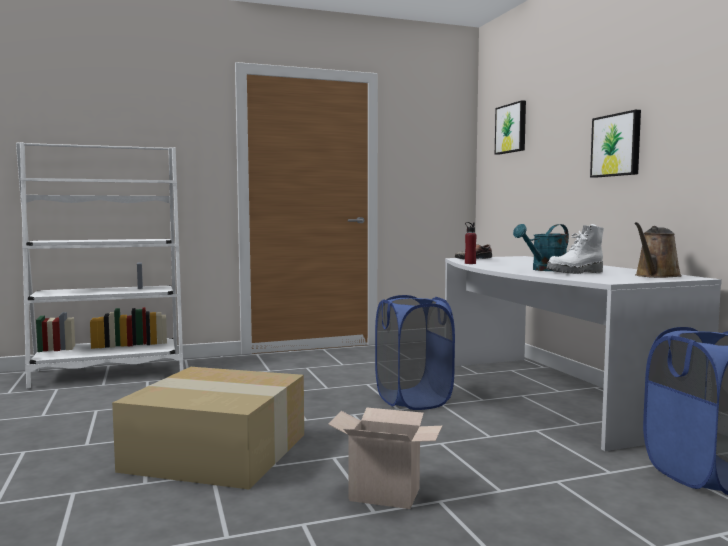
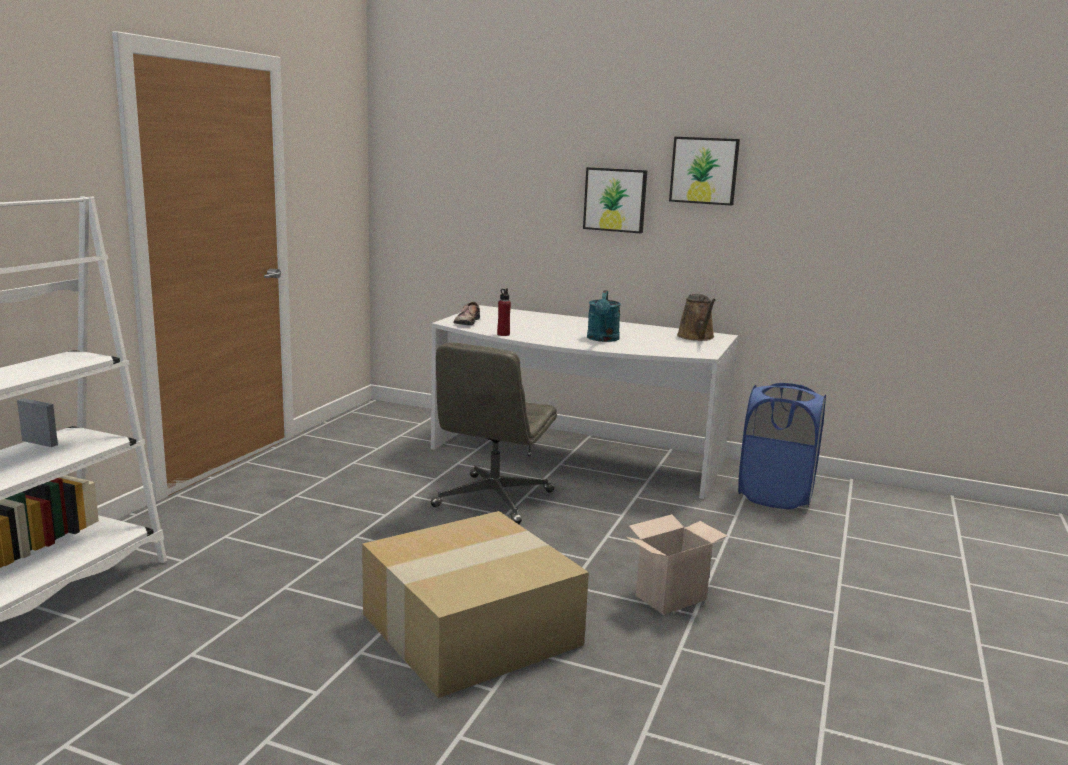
camera: 50 degrees left, 10 degrees up
blue laundry basket [375,295,455,410] -> grey office chair [431,342,557,524]
picture [495,100,526,155] -> picture moved to [669,137,740,206]
white boot [546,224,604,274] -> none

